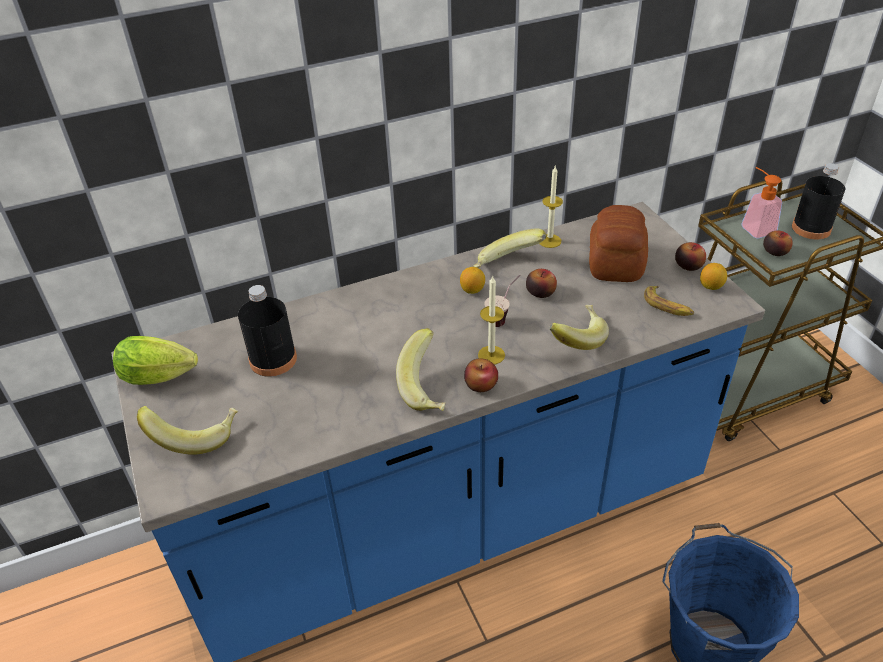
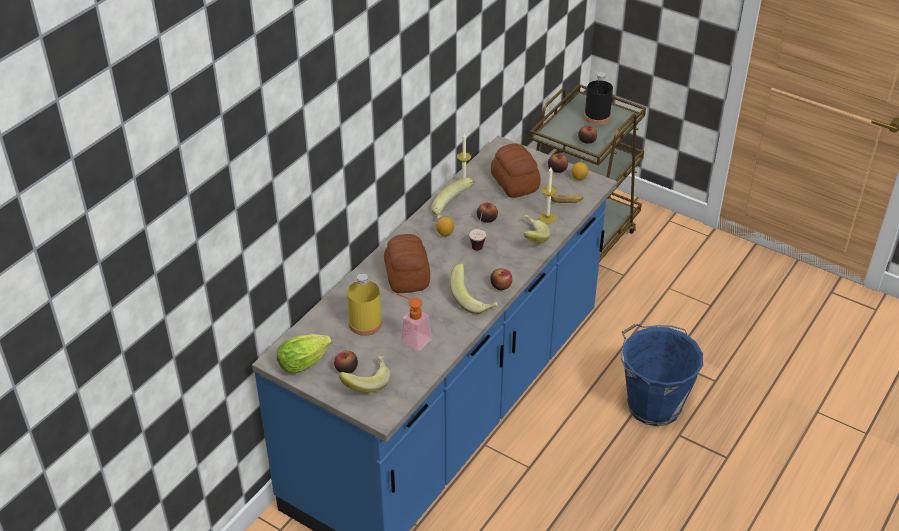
camera: 35 degrees left, 0 degrees up
black bottle [238,285,297,377] -> yellow bottle [347,273,382,336]
candle [478,275,505,365] -> candle moved to [539,167,557,223]
soap dispenser [741,167,782,238] -> soap dispenser moved to [396,293,432,351]
none -> apple [334,350,358,373]
none -> bread [384,234,430,293]

